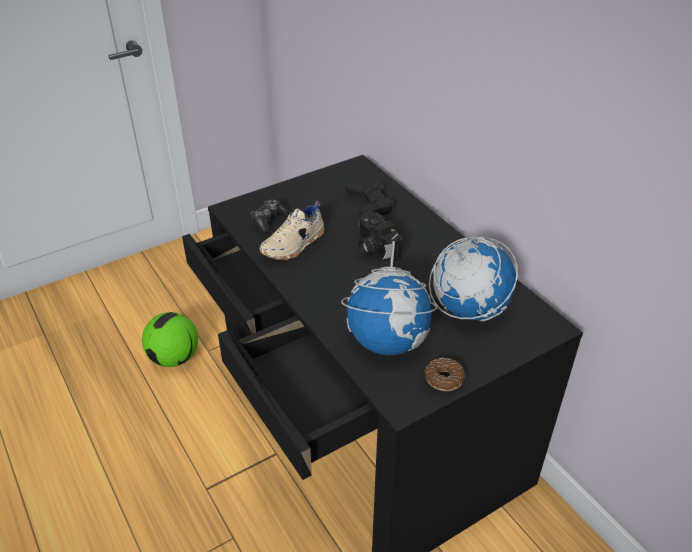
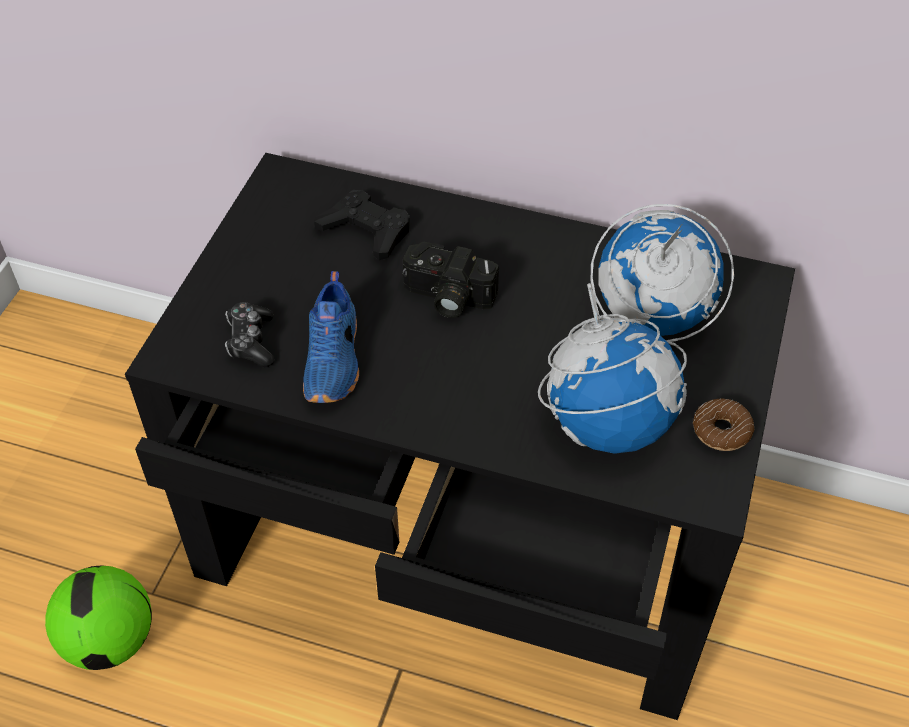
camera: 40 degrees left, 10 degrees up
beige shoe [260,200,325,260] -> blue shoe [303,271,359,403]

